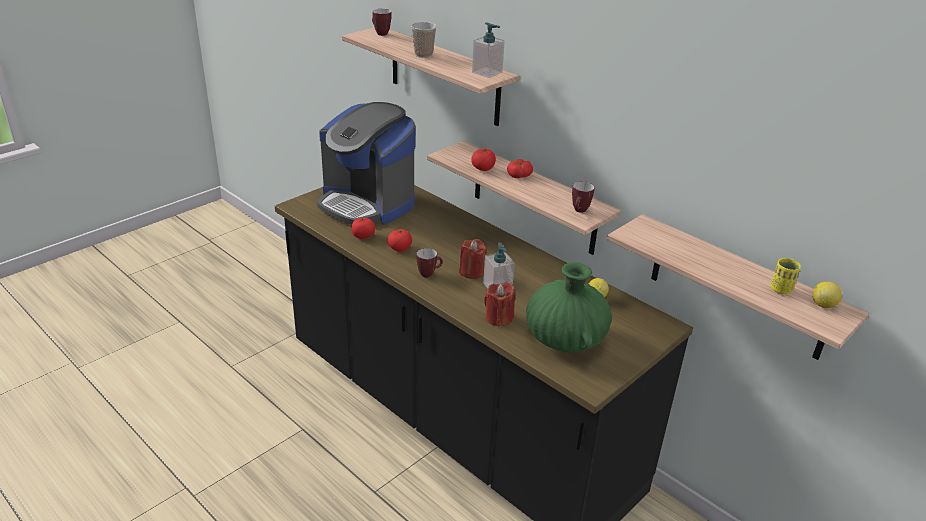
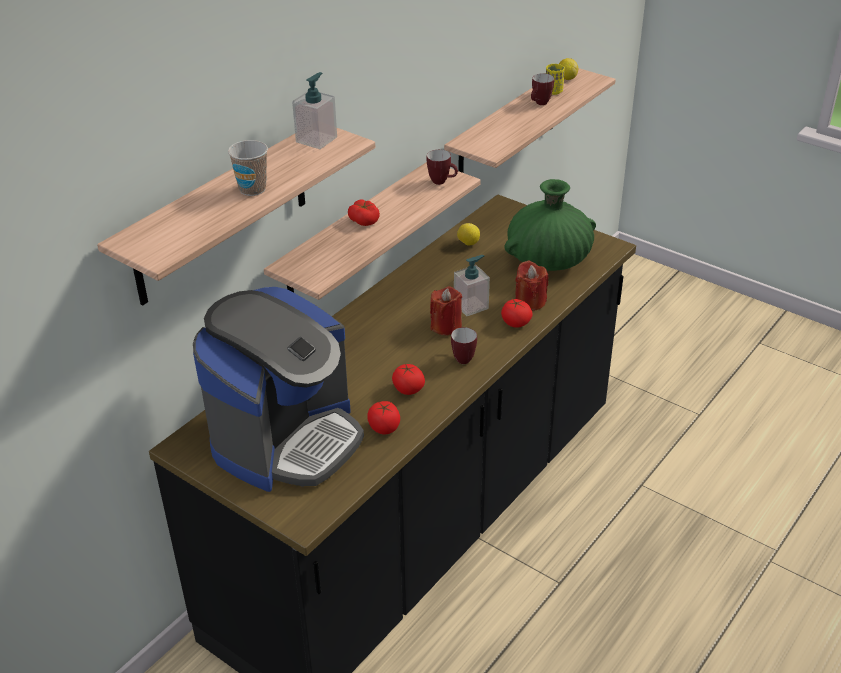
camera: 95 degrees left, 5 degrees up
mug [372,9,392,36] -> mug moved to [531,73,554,105]
tomato [471,148,496,171] -> tomato moved to [501,299,533,328]

